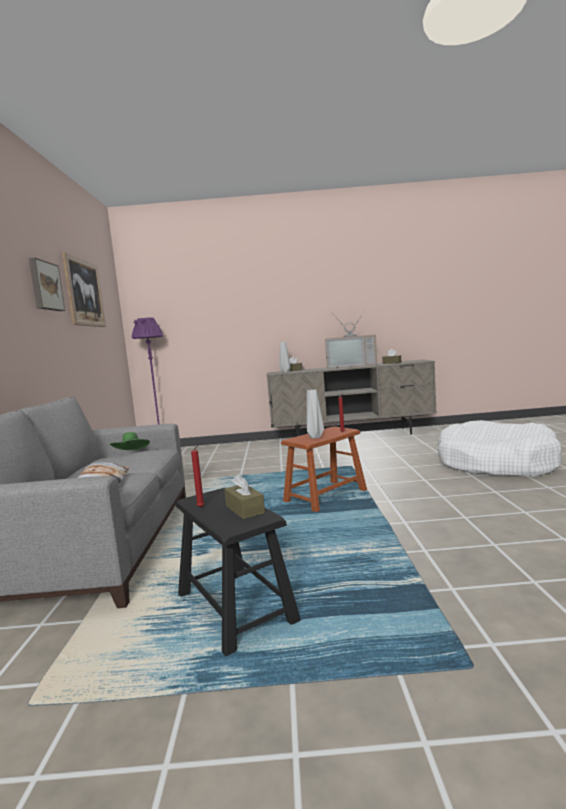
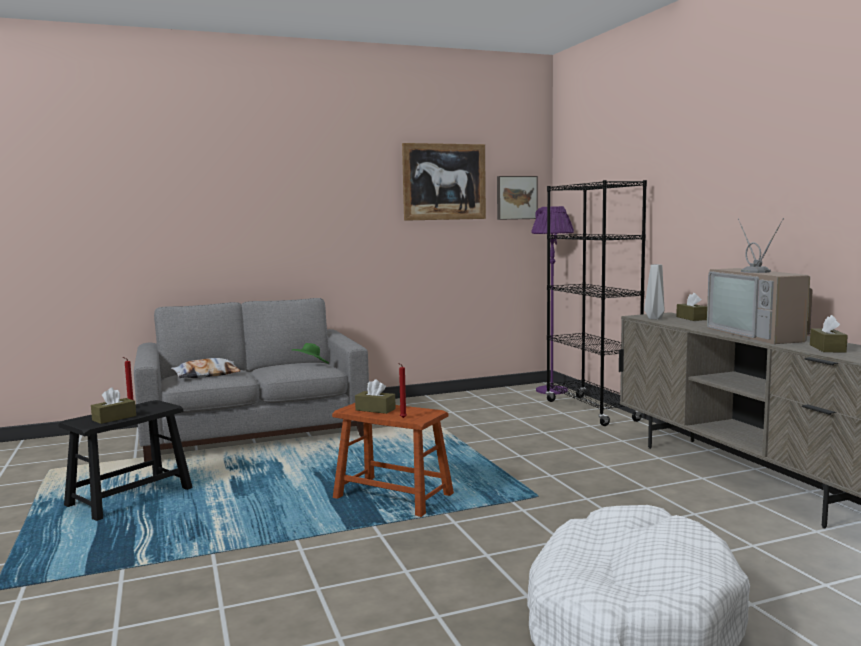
camera: 70 degrees right, 0 degrees up
picture [29,258,65,311] -> picture moved to [497,176,538,220]
grey vase [307,390,324,438] -> brown tissue box [355,379,396,414]
none -> black bookcase [546,180,647,426]

